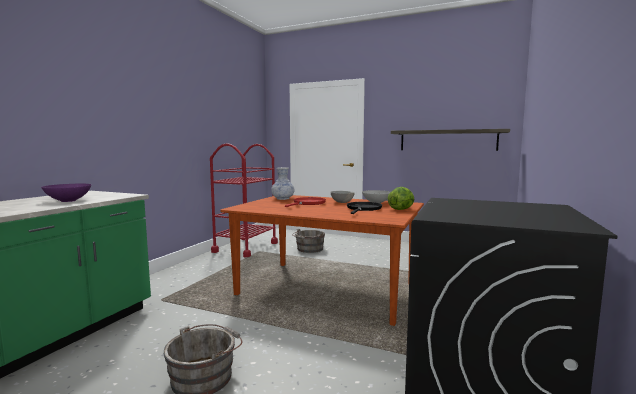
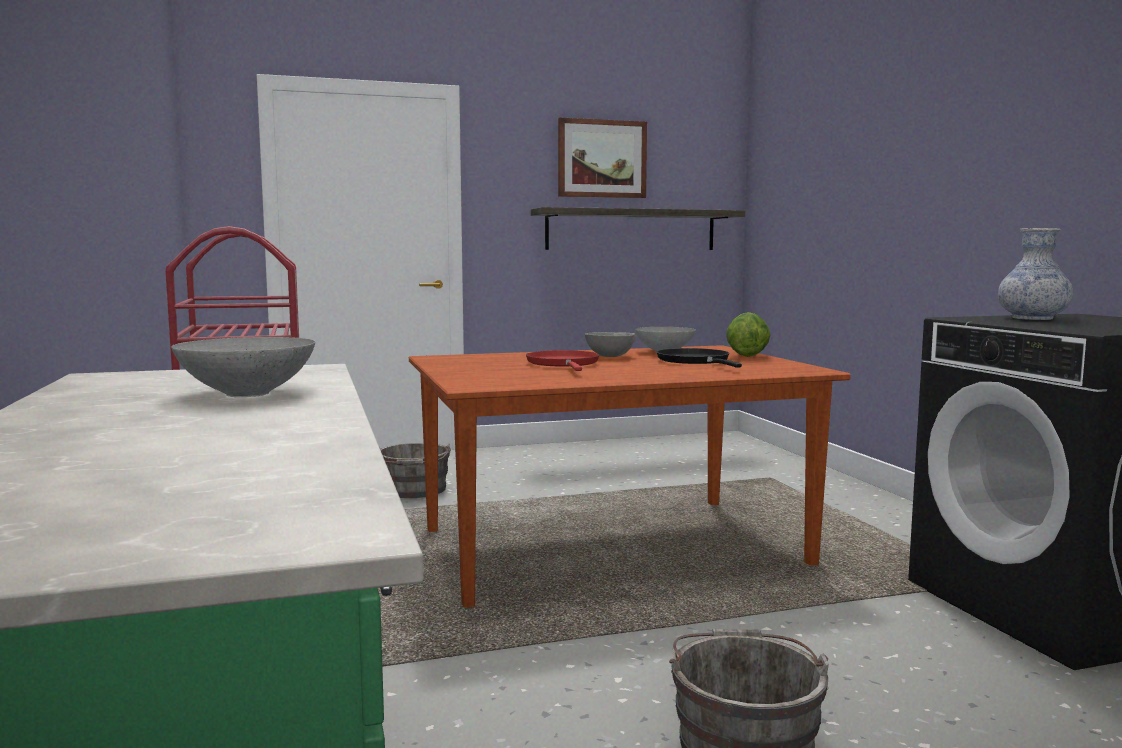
camera: 40 degrees left, 0 degrees up
purple bowl [41,184,91,202] -> grey bowl [171,337,315,397]
vase [271,167,294,200] -> vase moved to [998,228,1073,320]
none -> picture [558,118,647,198]

